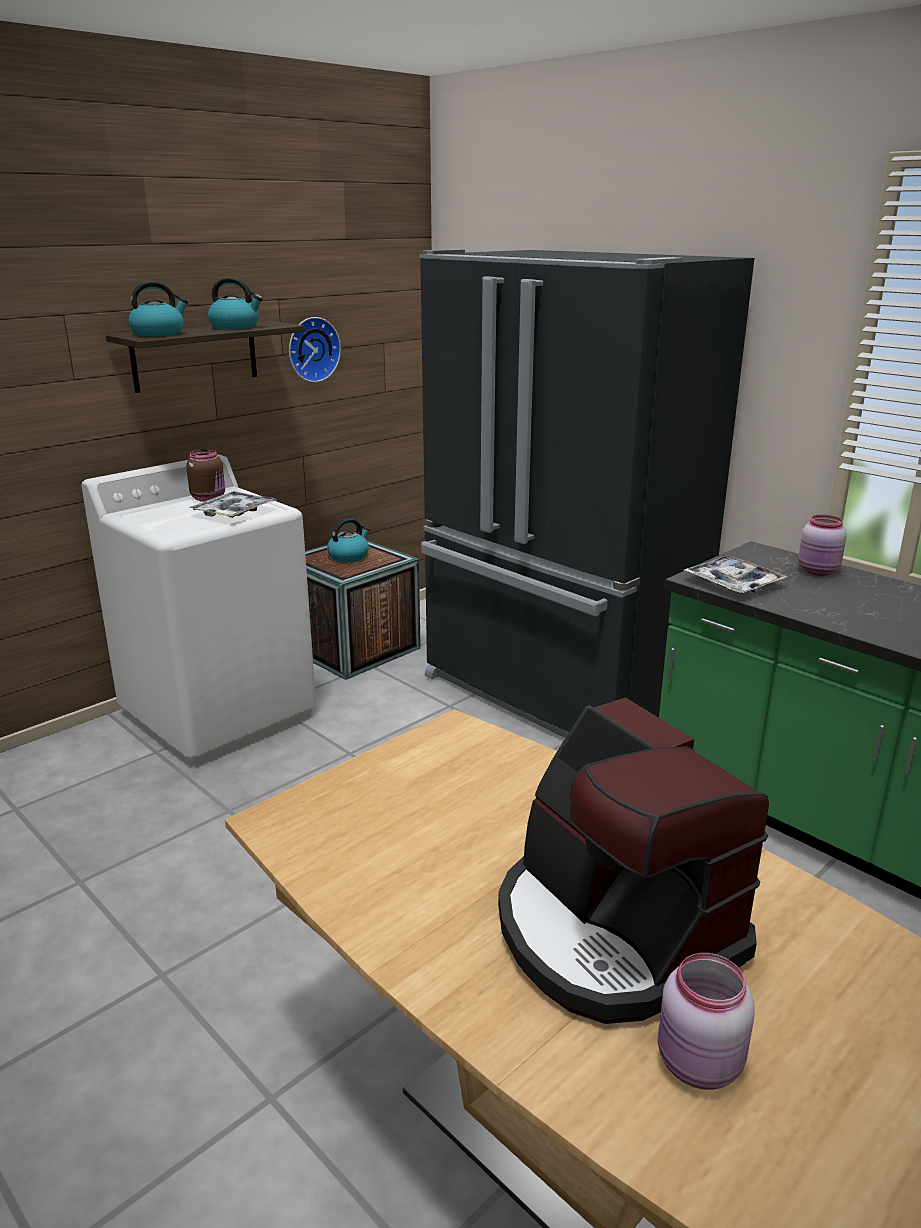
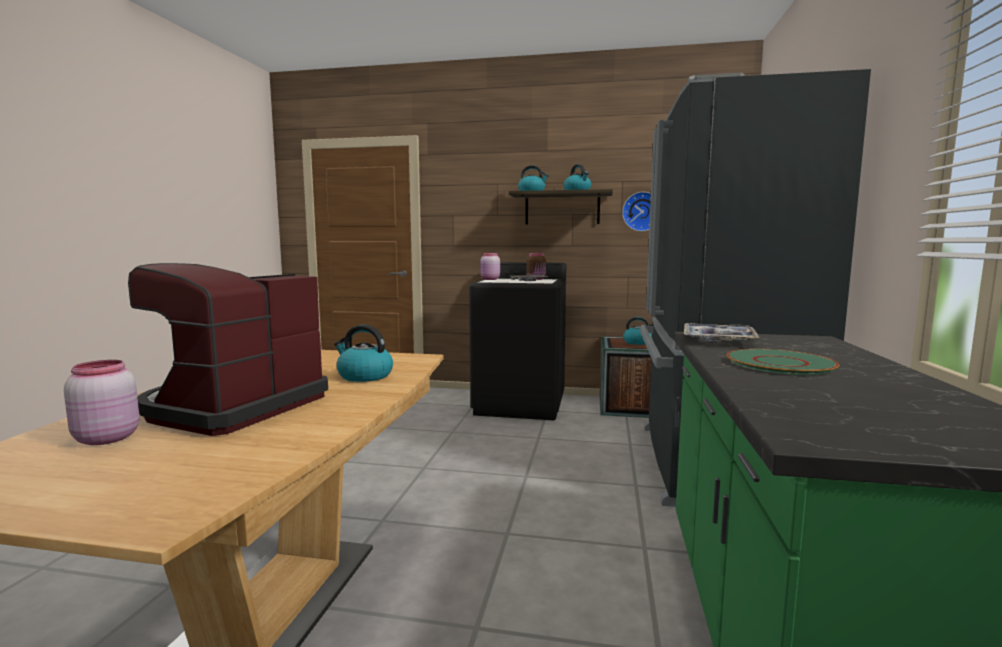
camera: 55 degrees right, 15 degrees down
white washing machine [81,454,316,767] -> black washing machine [469,262,566,420]
pink jar [798,515,847,576] -> pink jar moved to [480,253,500,280]
none -> kettle [334,325,393,382]
none -> green plate [726,349,839,375]

